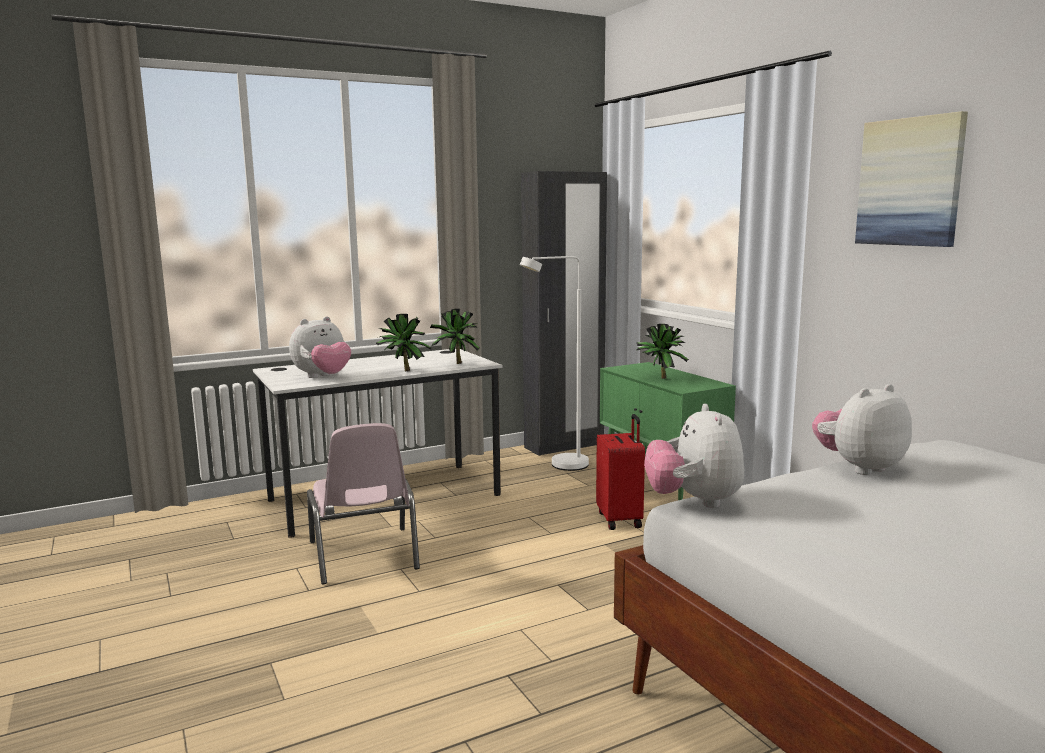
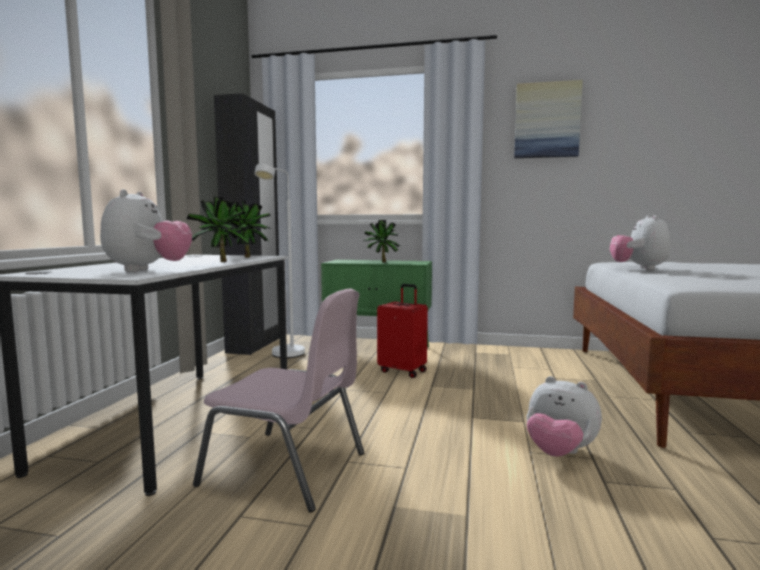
camera: 50 degrees left, 5 degrees down
plush toy [644,404,744,508] -> plush toy moved to [526,376,602,457]

